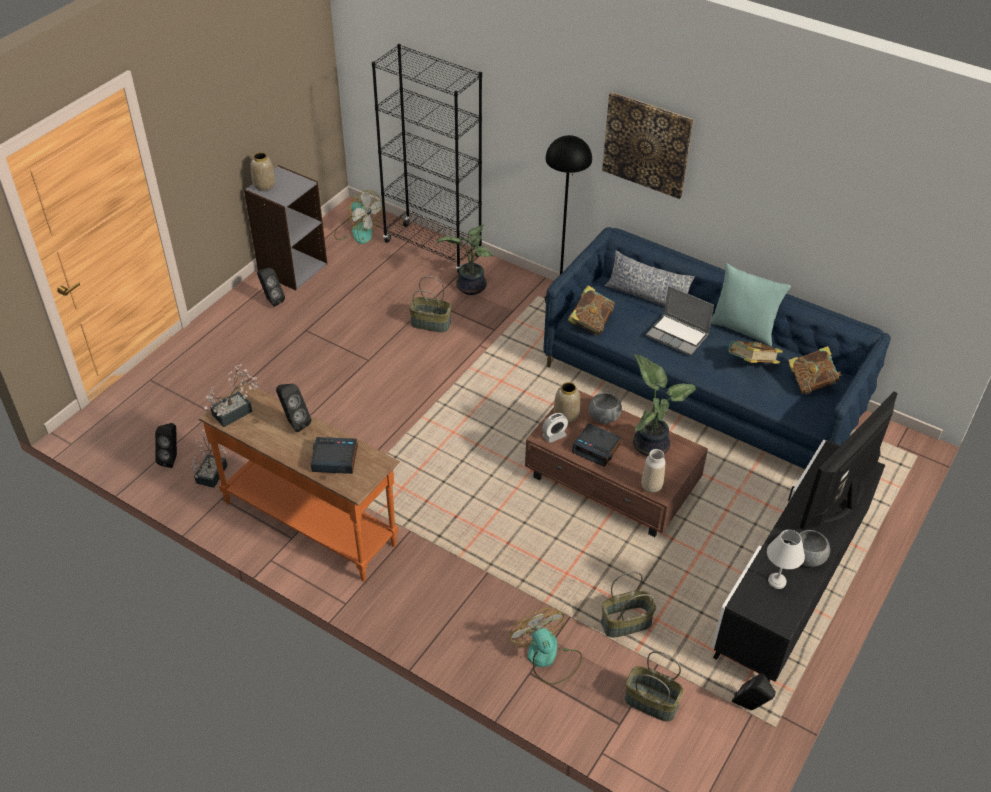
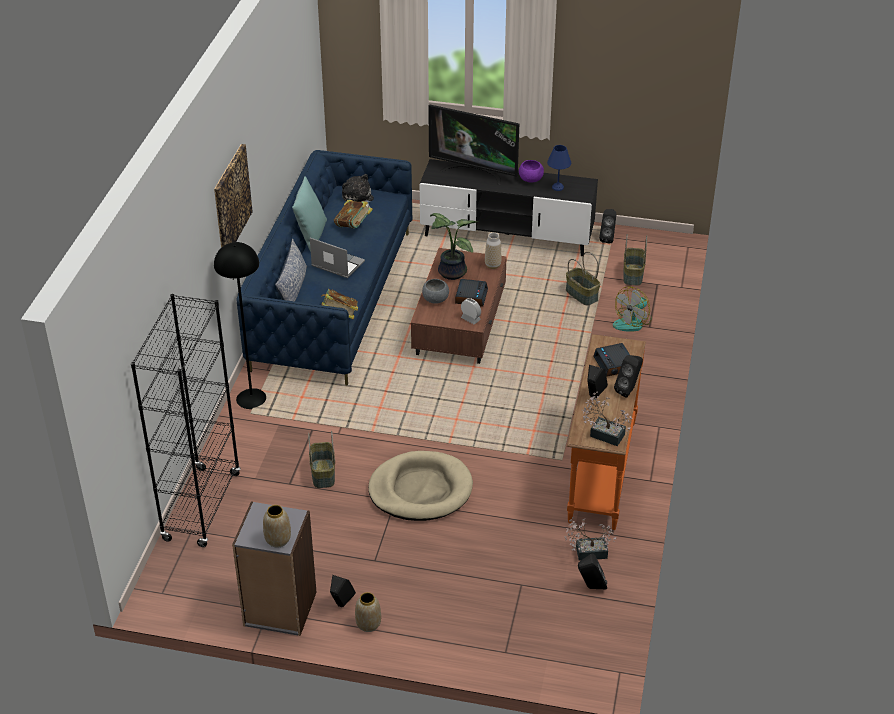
camera: 110 degrees left, 5 degrees down
fan [334,190,383,244] -> none
potted plant [437,224,493,295] -> none
vase [554,382,580,423] -> vase moved to [355,592,381,632]
laptop [646,286,714,356] -> laptop turned 75 degrees counterclockwise [310,238,365,278]
white table lamp [767,530,805,589] -> blue table lamp [547,145,571,191]
book [788,346,843,394] -> plush toy [342,174,374,208]
grey bowl [791,530,830,567] -> purple bowl [519,160,544,183]
none -> beige dog bed [368,451,473,521]
none -> black speaker [614,355,643,398]

